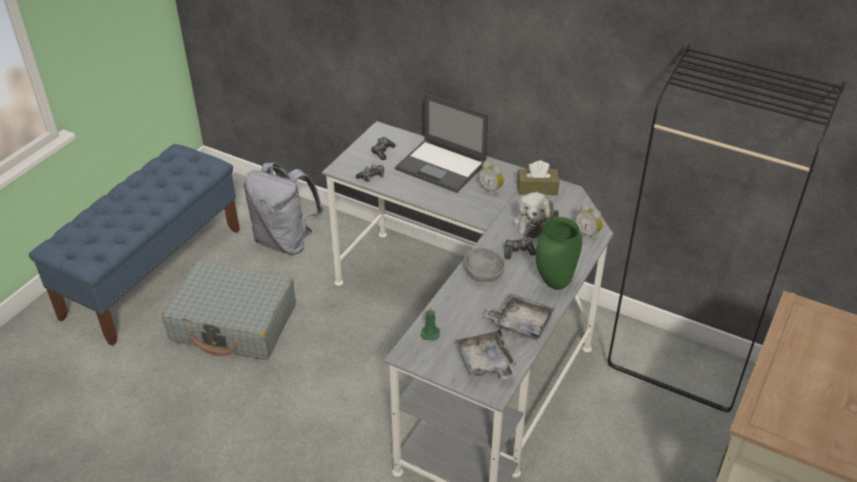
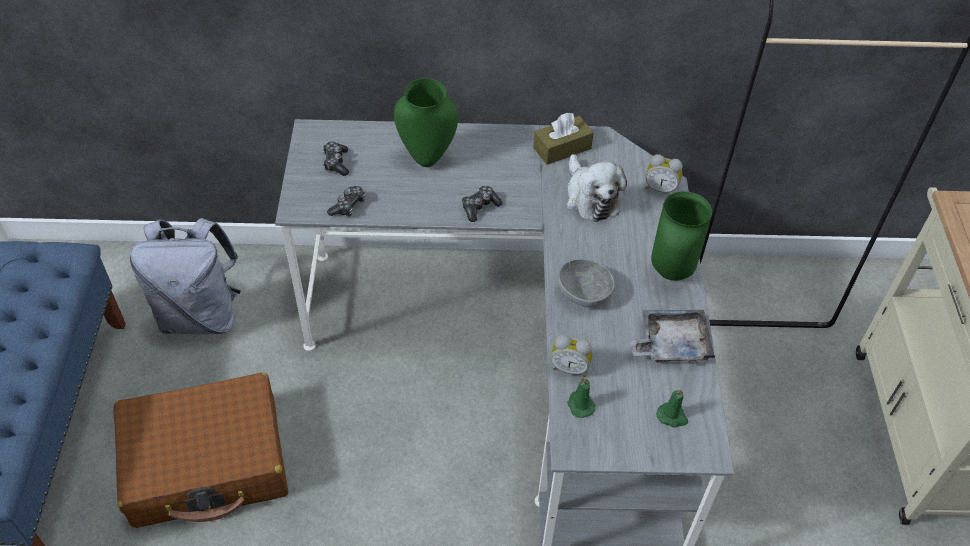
camera: 30 degrees left, 10 degrees up
grey suitcase [162,261,296,360] -> brown suitcase [114,373,288,528]
laptop [395,94,489,193] -> green vase [394,78,458,167]
grey tray [455,328,517,380] -> green candle [656,388,688,428]
alarm clock [479,161,504,196] -> alarm clock moved to [550,334,593,377]
game controller [504,237,536,259] -> game controller moved to [462,186,503,222]

